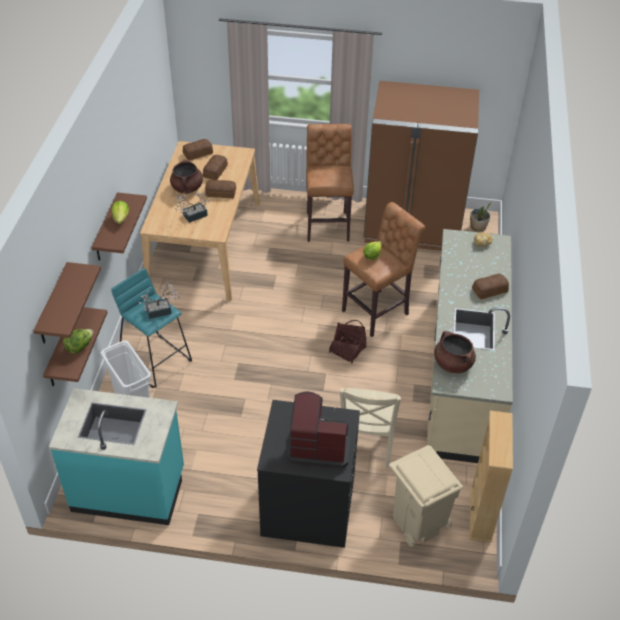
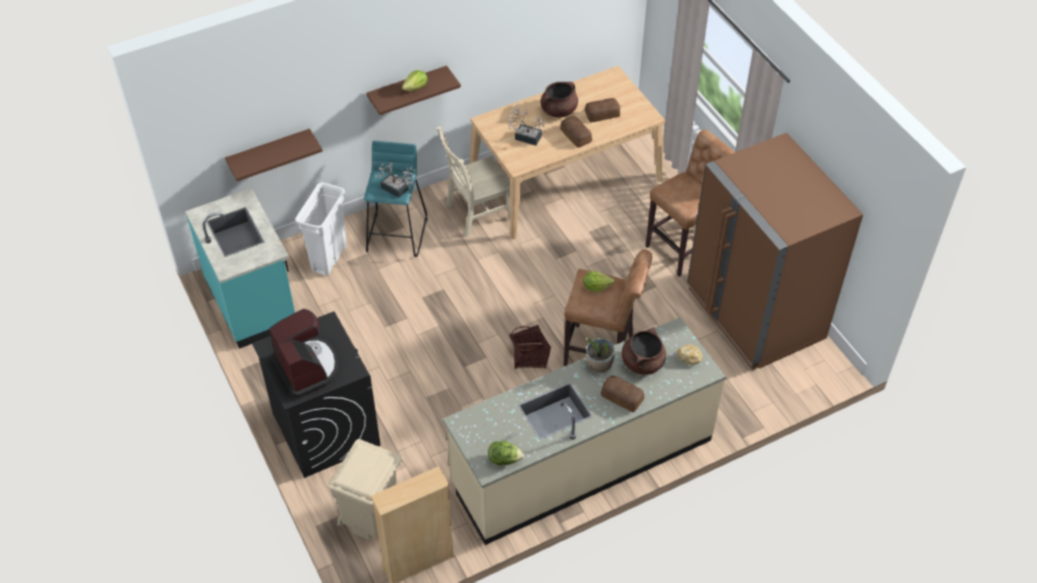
camera: 55 degrees right, 5 degrees up
brown shelf [33,262,101,344] -> none
lettuce [63,329,93,354] -> lettuce moved to [488,441,524,465]
bread [183,139,213,161] -> none
beige chair [340,388,401,468] -> beige chair moved to [436,127,510,237]
brown cooking pot [434,331,476,373] -> brown cooking pot moved to [622,327,666,375]
potted plant [470,202,492,232] -> potted plant moved to [586,338,615,373]

